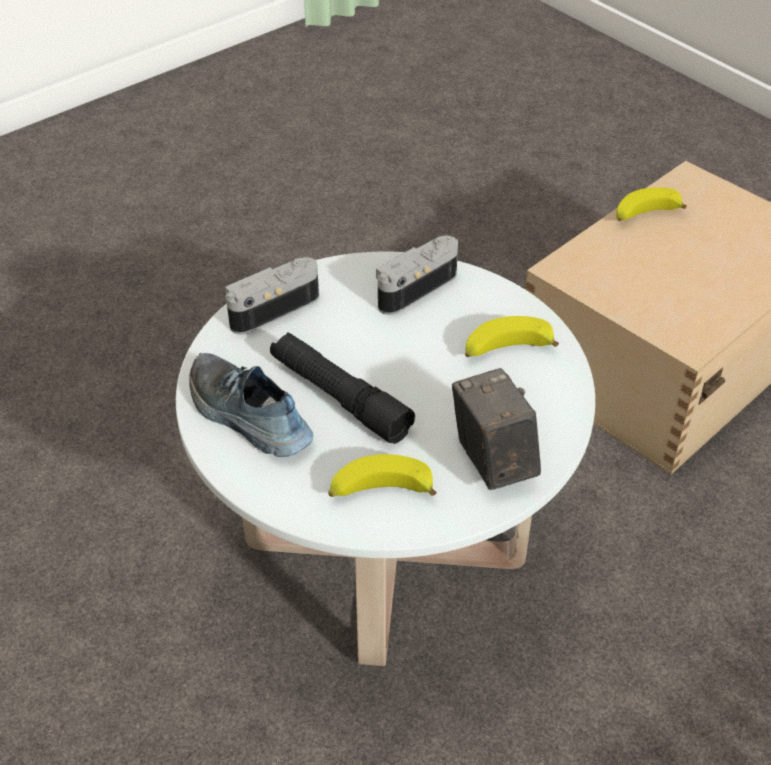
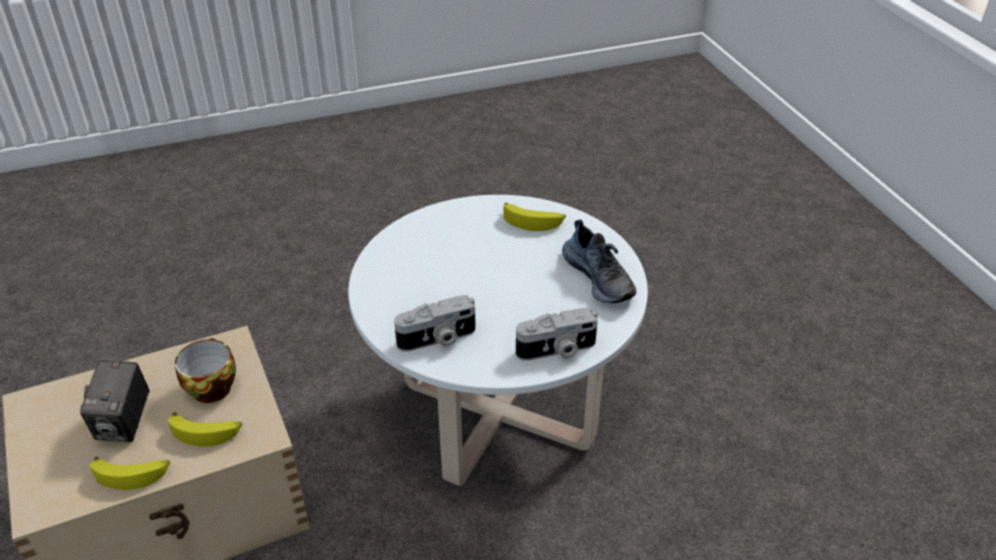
camera: 160 degrees left, 5 degrees down
black flashlight [270,332,415,444] -> none
camera [452,368,541,490] -> camera moved to [80,360,150,442]
banana [465,316,559,357] -> banana moved to [168,412,242,447]
none -> cup [175,338,236,403]

